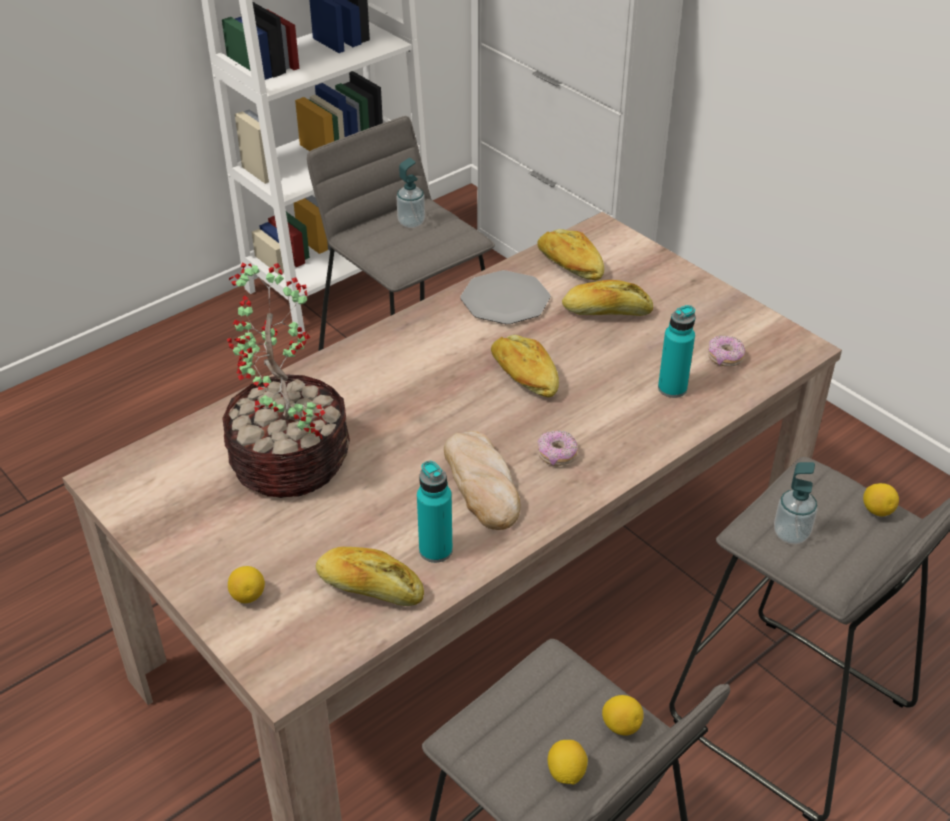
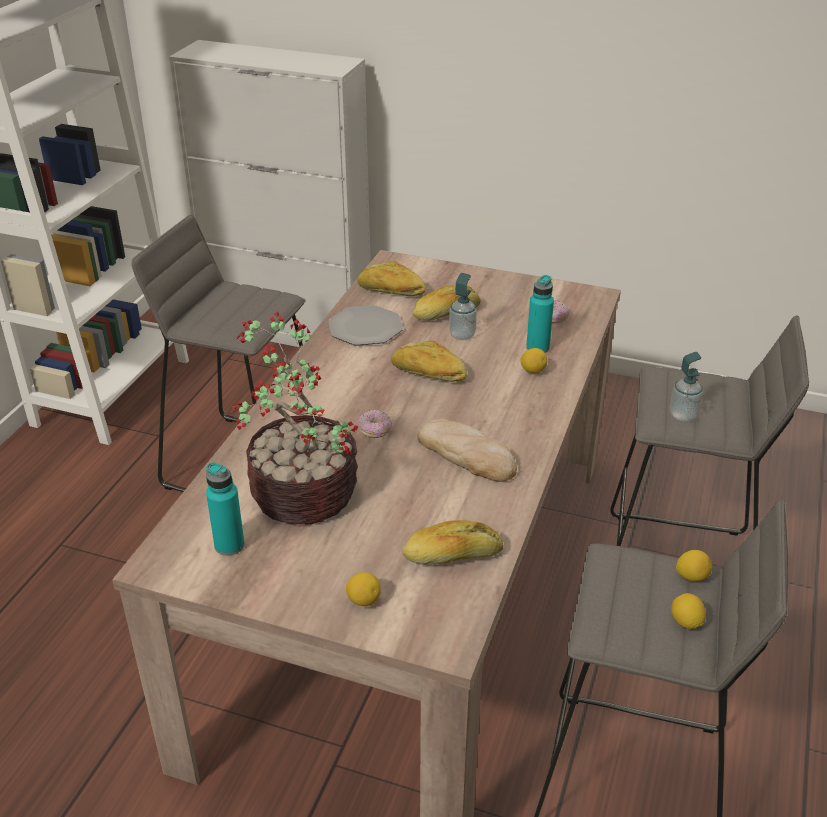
camera: 30 degrees left, 5 degrees down
soap dispenser [397,158,425,228] -> soap dispenser moved to [449,273,477,340]
turquoise bottle [417,461,453,563] -> turquoise bottle moved to [206,462,244,556]
donut [538,431,578,466] -> donut moved to [357,410,392,438]
lemon [863,483,899,516] -> lemon moved to [520,348,547,373]

